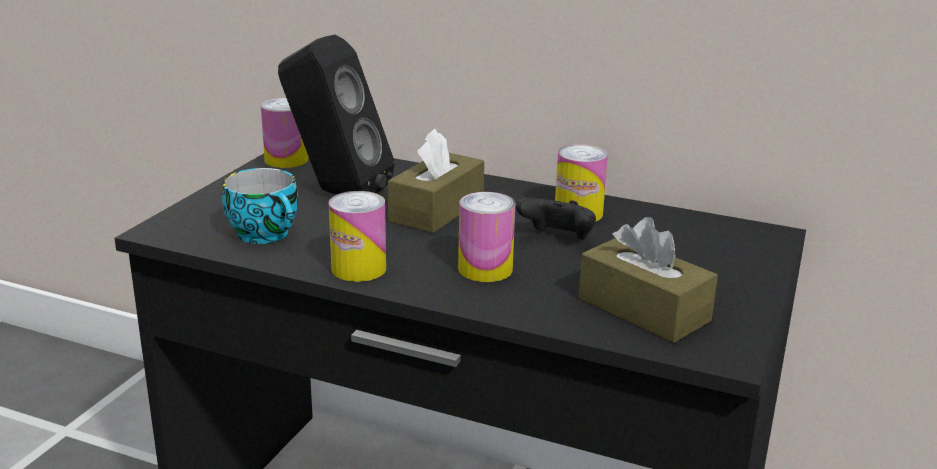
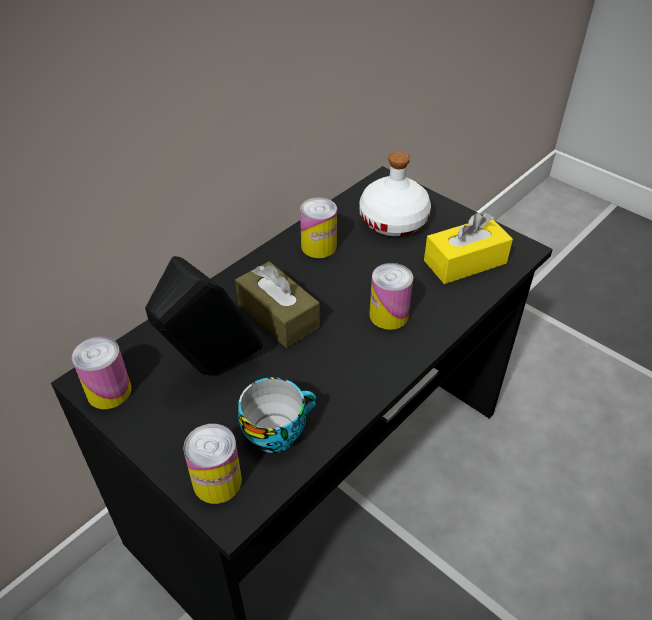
camera: 70 degrees left, 20 degrees up
can [329,191,386,282] -> can moved to [183,424,242,504]
black game controller [516,198,596,240] -> none
brown tissue box [579,217,718,343] -> yellow tissue box [424,212,513,284]
none -> white bottle [359,151,431,236]

